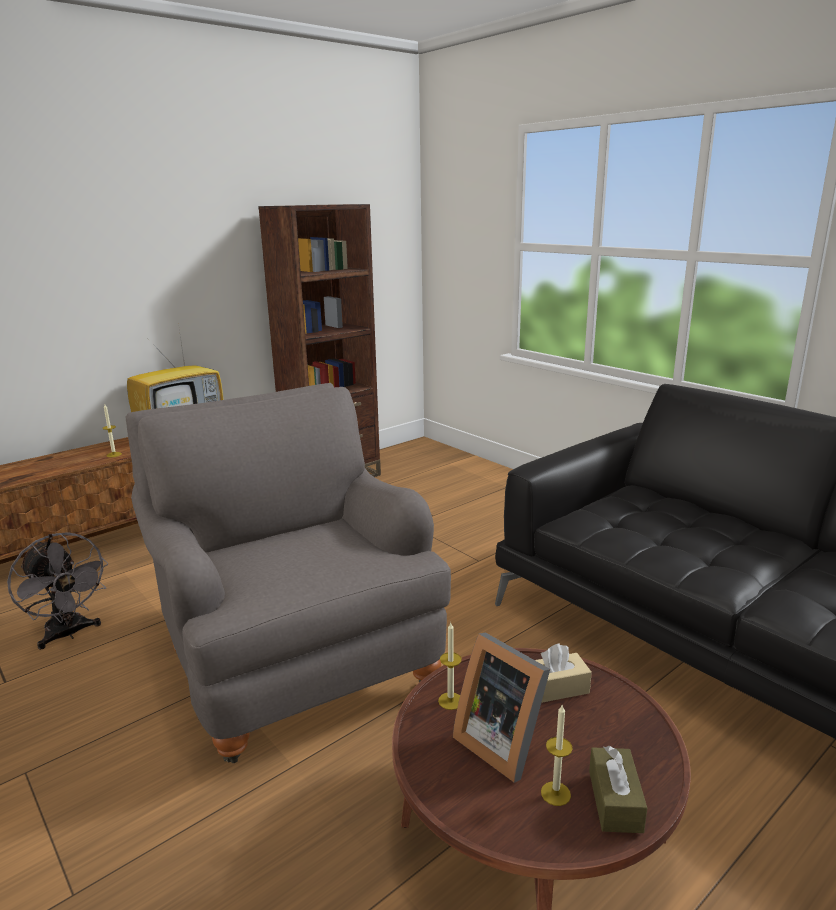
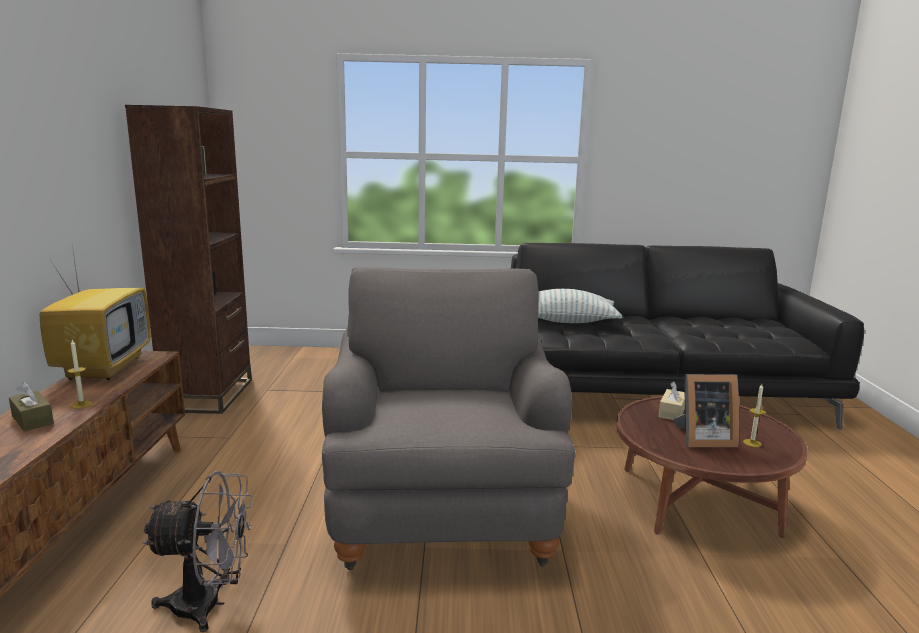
camera: 50 degrees left, 5 degrees down
grey armchair [126,383,451,763] -> grey armchair turned 75 degrees clockwise [322,267,575,570]
candle [438,623,462,710] -> none
brown tissue box [589,746,647,833] -> brown tissue box moved to [9,382,54,431]
none -> pillow [538,289,623,323]

